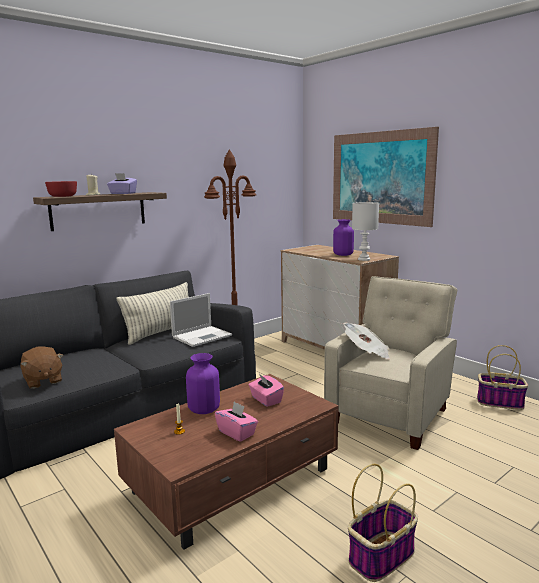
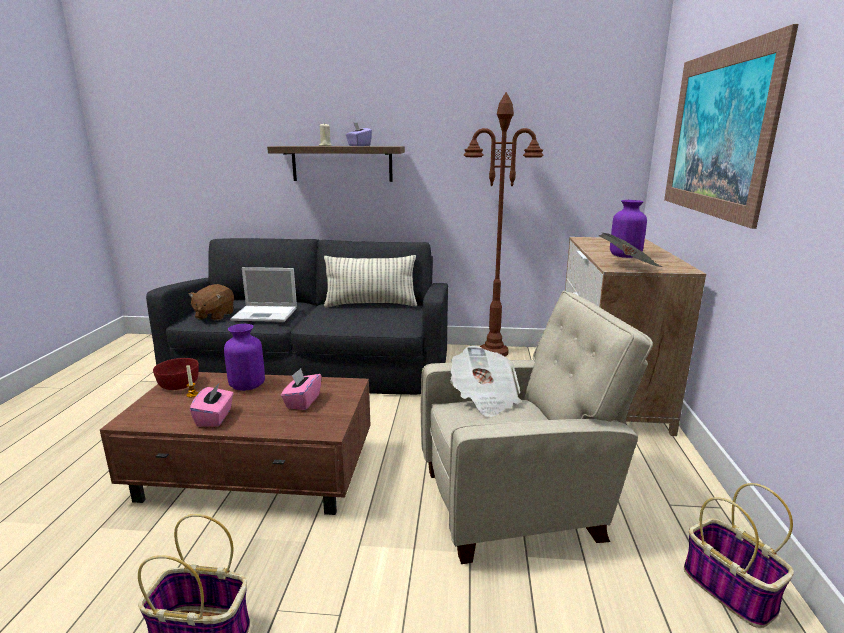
camera: 45 degrees right, 5 degrees up
red bowl [45,181,77,197] -> red bowl moved to [153,358,199,390]
laptop [170,293,232,347] -> laptop moved to [230,267,297,322]
white table lamp [352,202,379,261] -> newspaper [599,233,663,267]

